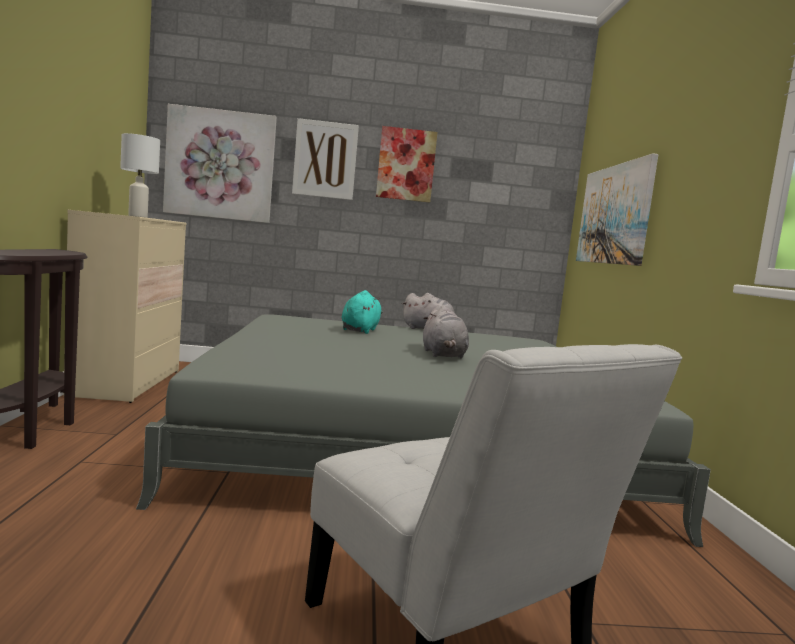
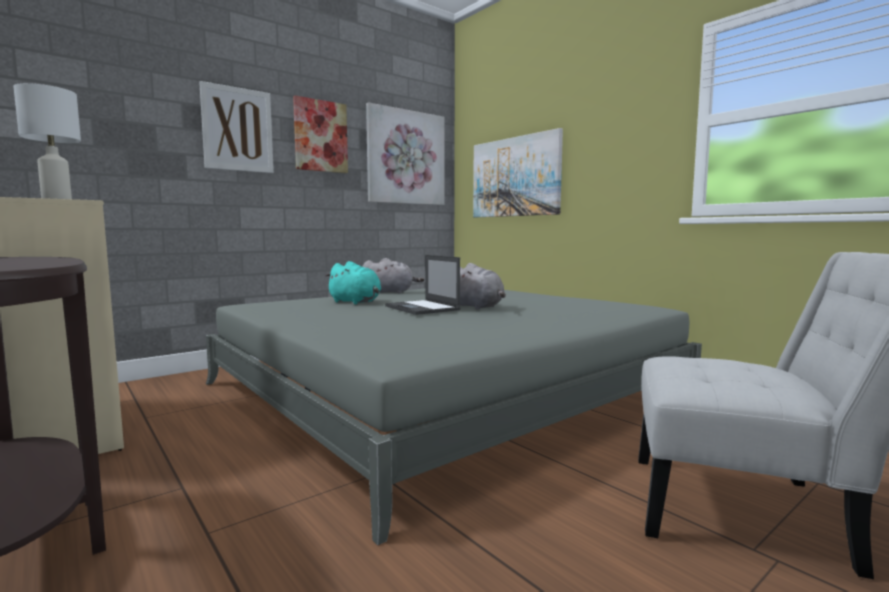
camera: 35 degrees left, 0 degrees up
picture [163,104,277,223] -> picture moved to [366,102,444,205]
turquoise plush toy [342,290,383,334] -> turquoise plush toy turned 150 degrees clockwise [325,261,381,304]
none -> laptop [385,255,461,315]

